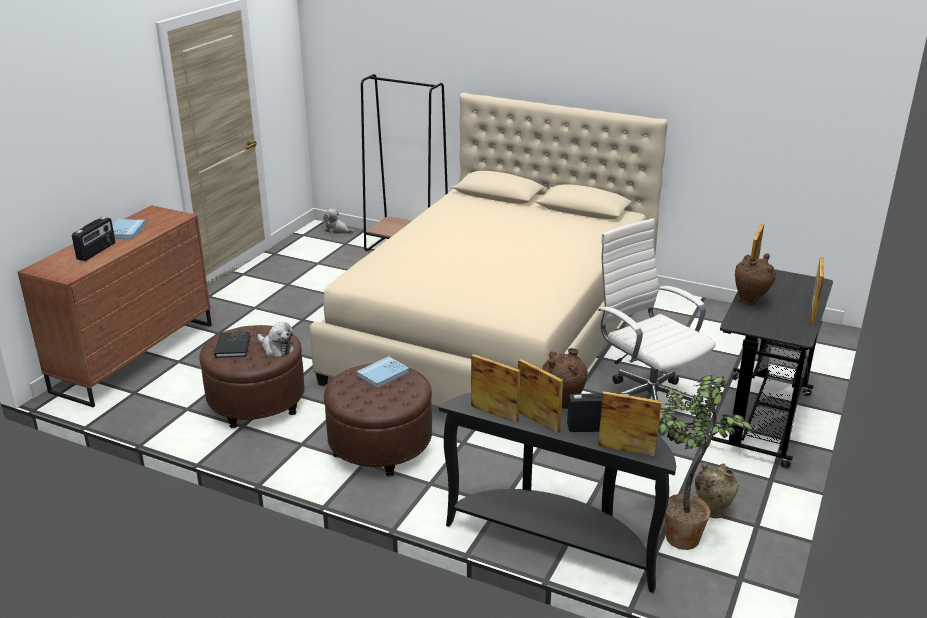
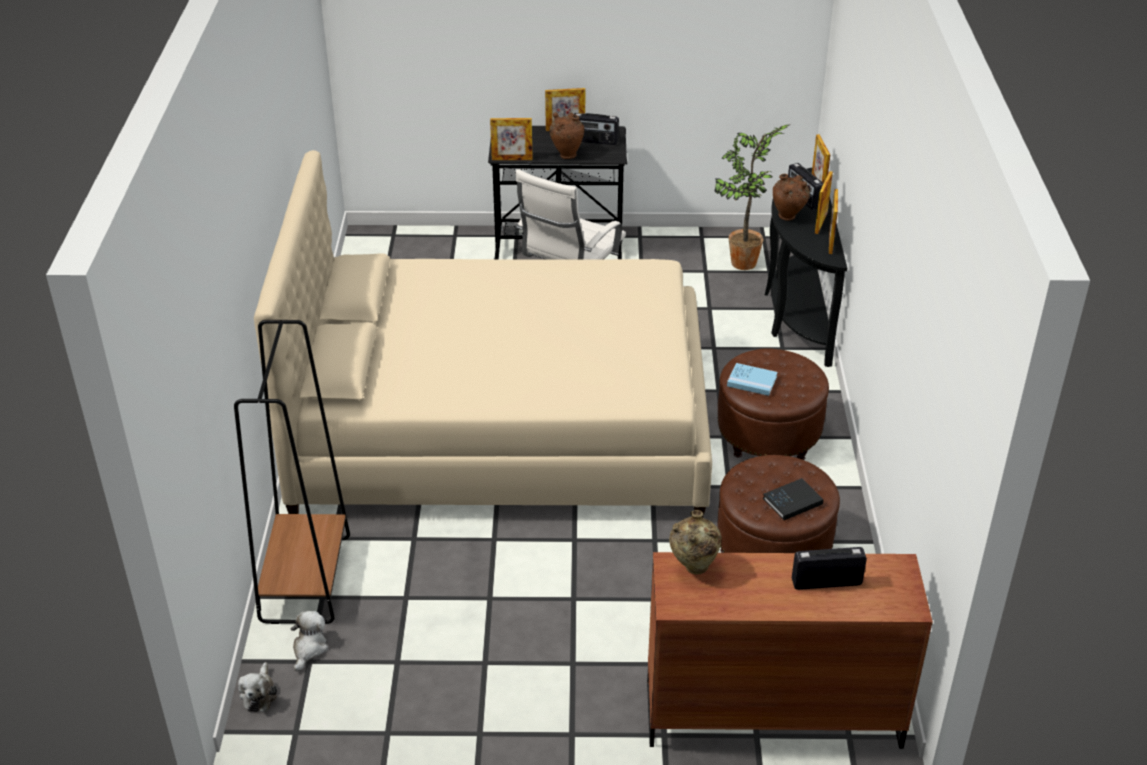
camera: 115 degrees left, 10 degrees up
blue book [112,219,146,239] -> none
plush toy [257,322,294,357] -> plush toy moved to [291,611,328,672]
beige vase [695,462,739,518] -> beige vase moved to [669,510,722,574]
none -> radio [574,113,619,145]

